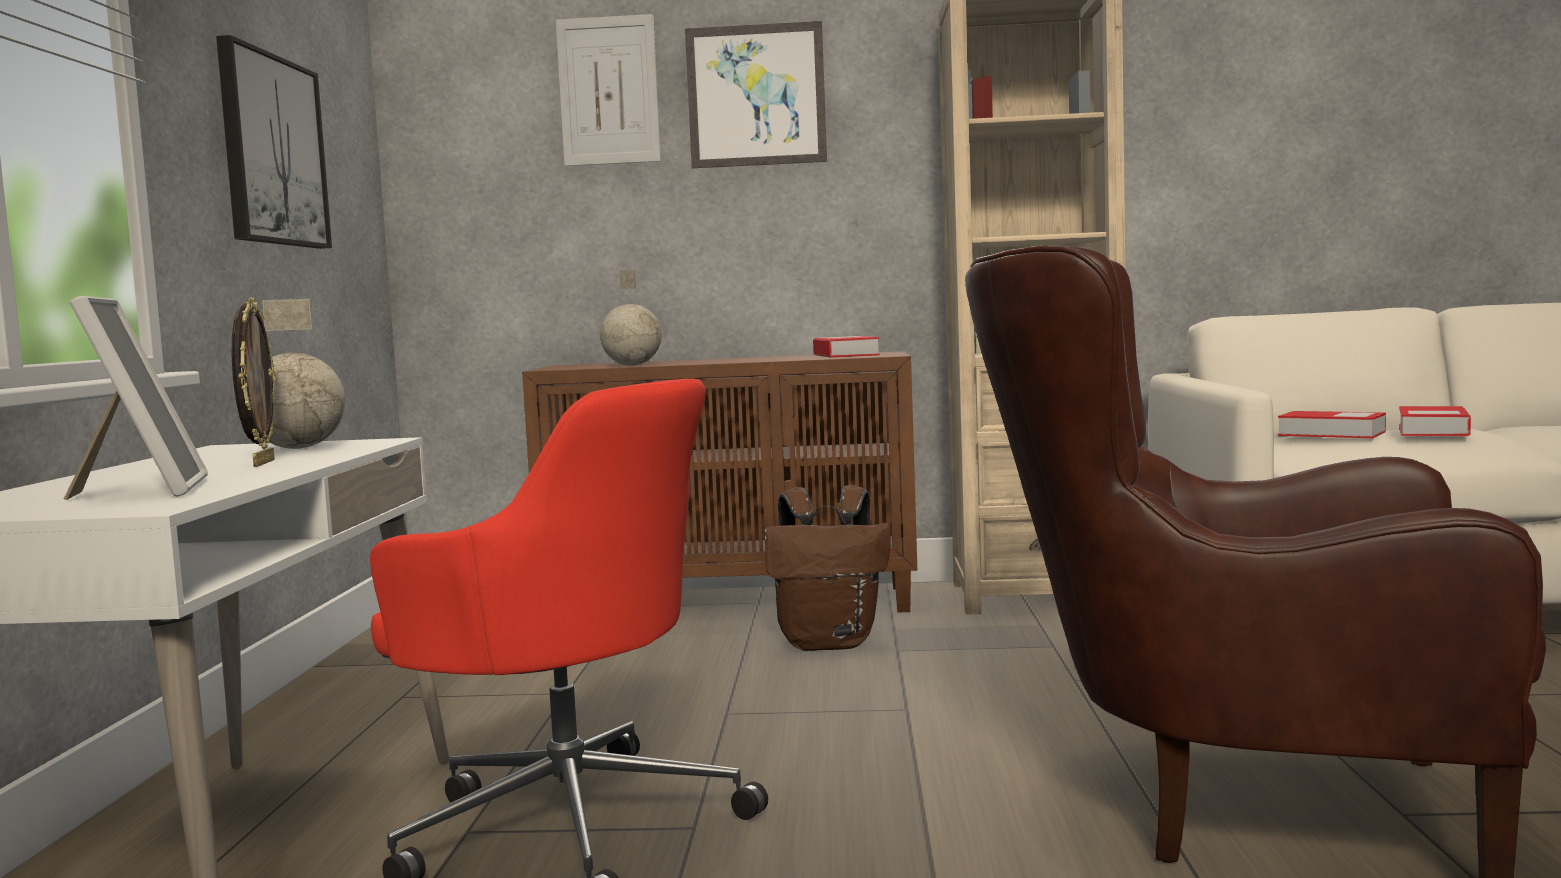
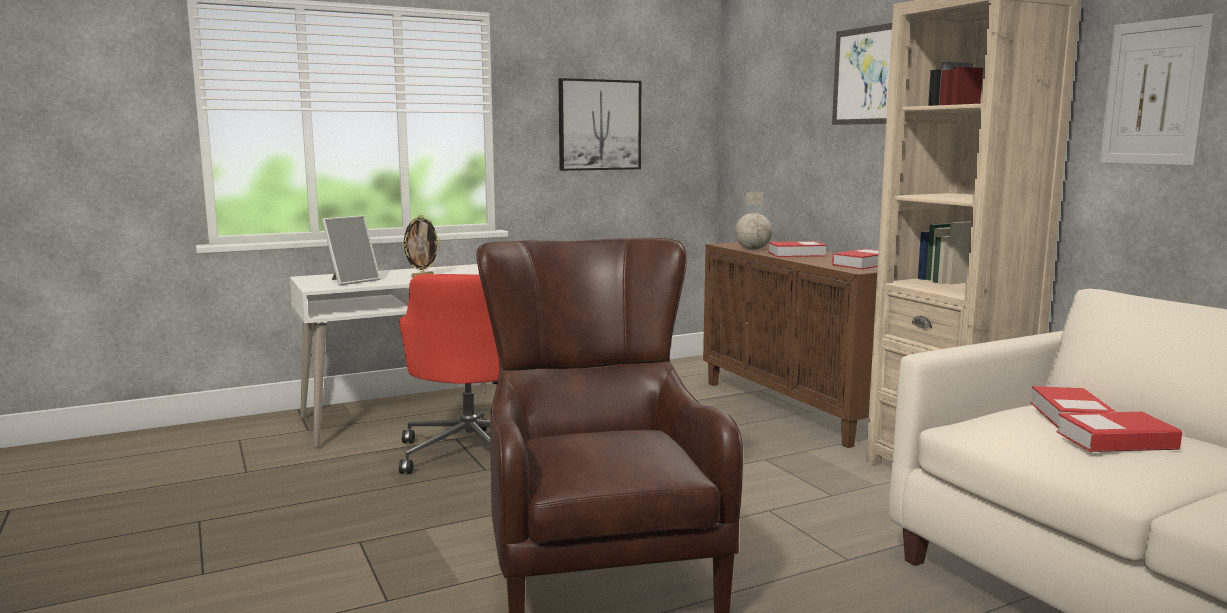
camera: 60 degrees right, 5 degrees up
globe [262,299,345,449] -> none
picture [556,14,661,166] -> picture moved to [1100,14,1215,165]
brown backpack [765,485,891,651] -> none
none -> book [768,241,827,257]

